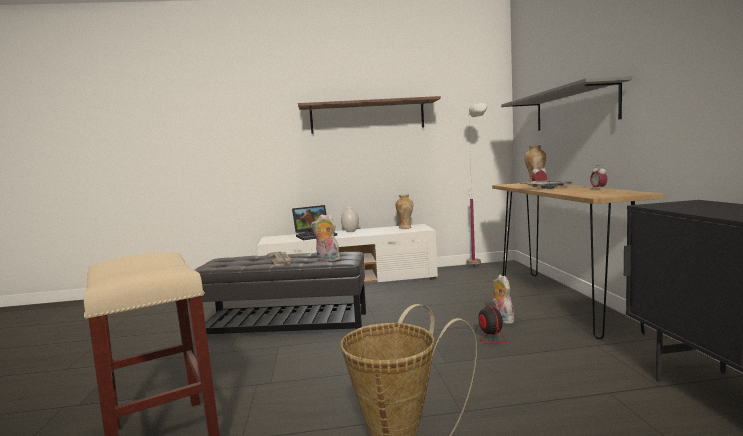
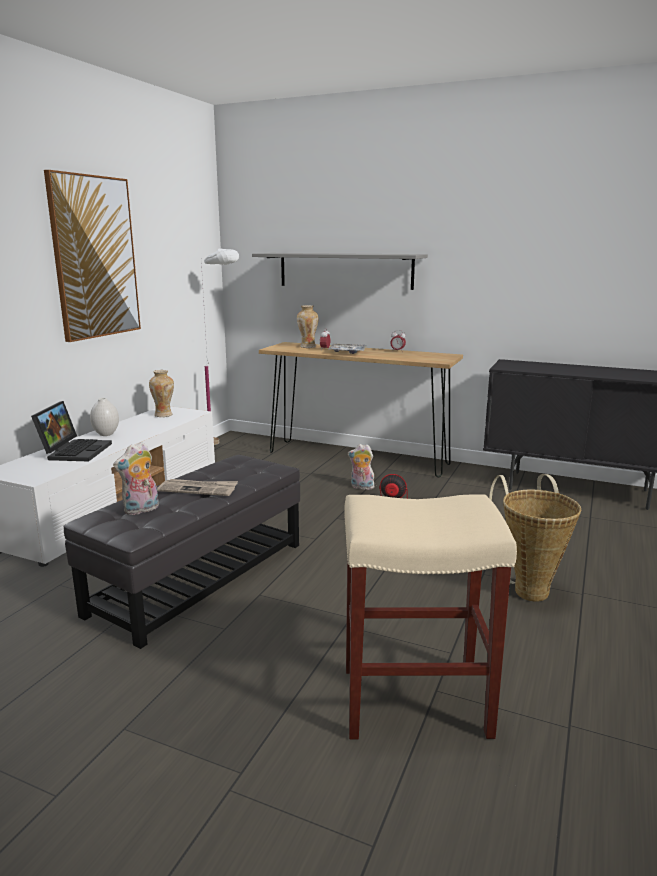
camera: 60 degrees left, 10 degrees up
brown shelf [298,96,441,134] -> picture [44,170,141,342]
plush toy [311,214,340,262] -> plush toy moved to [113,442,159,515]

